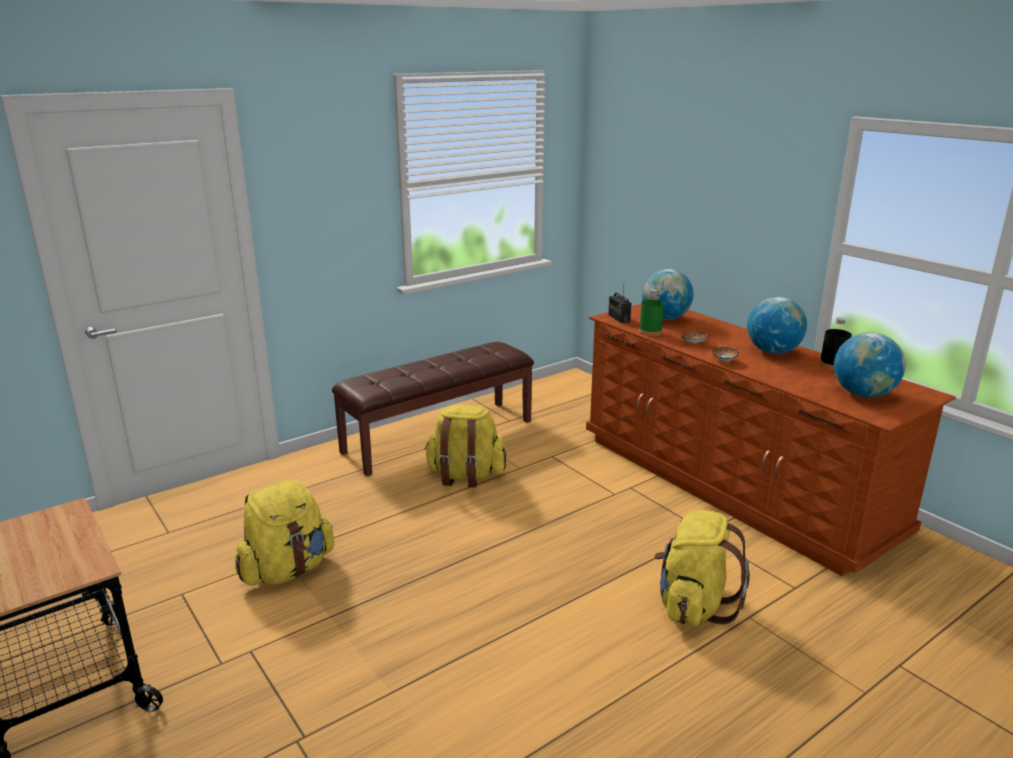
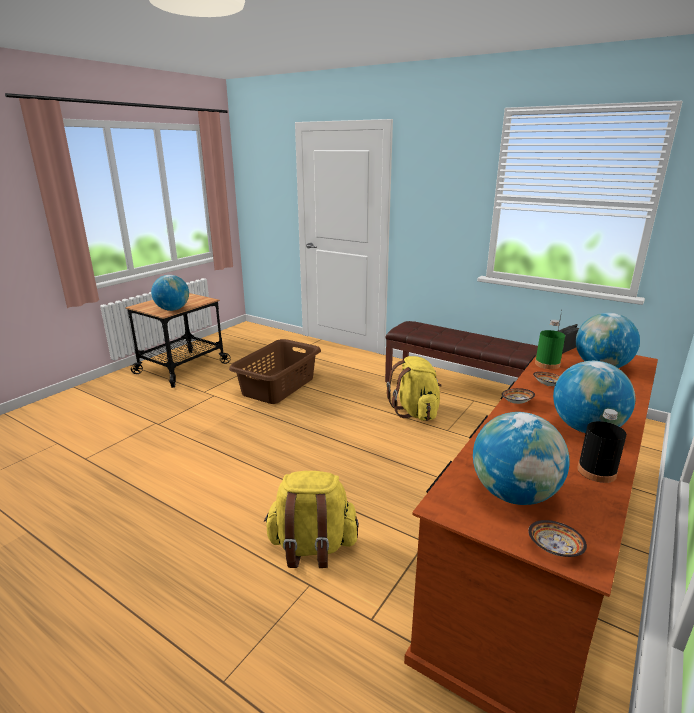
camera: 70 degrees right, 0 degrees up
yellow backpack [235,480,335,586] -> brown laundry basket [229,339,321,404]
none -> globe [151,275,189,311]
none -> bowl [528,520,587,557]

